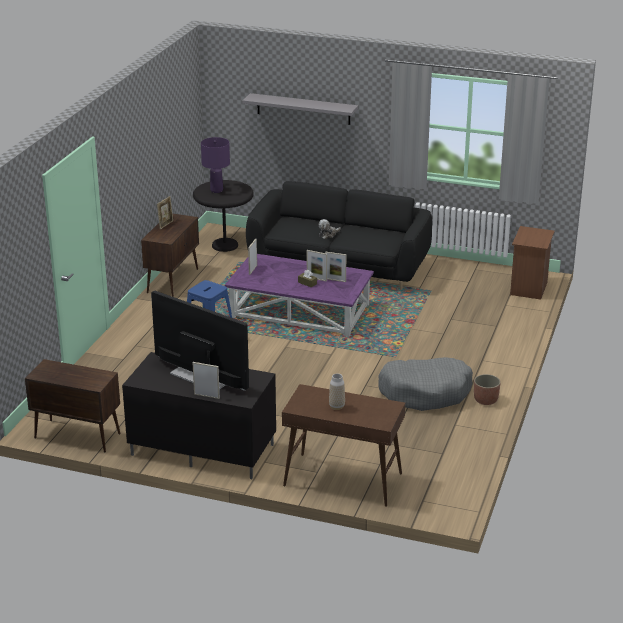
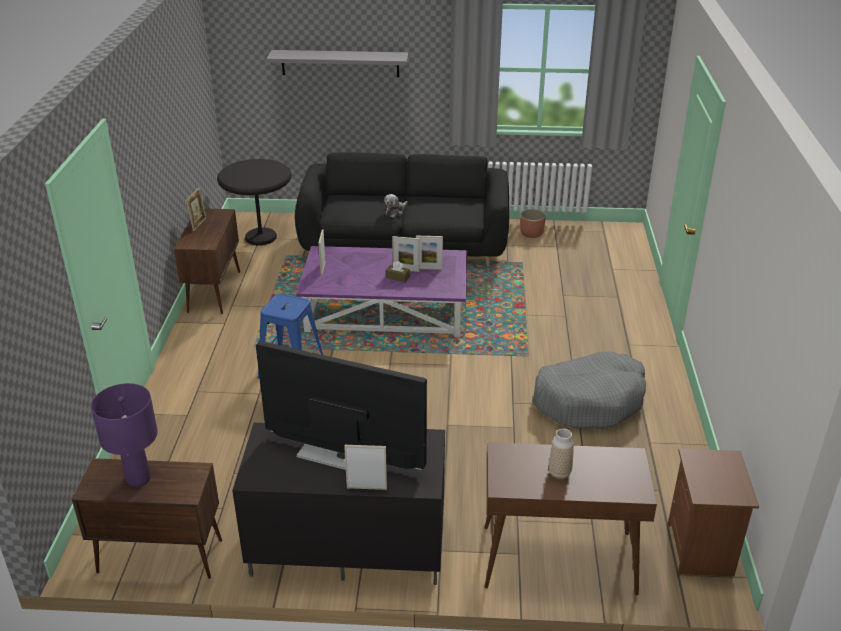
camera: 15 degrees left, 5 degrees up
purple table lamp [201,137,230,193] -> purple table lamp moved to [91,383,158,487]
planter [474,374,501,405] -> planter moved to [520,209,546,238]
brown nightstand [510,226,555,300] -> brown nightstand moved to [668,449,759,577]

